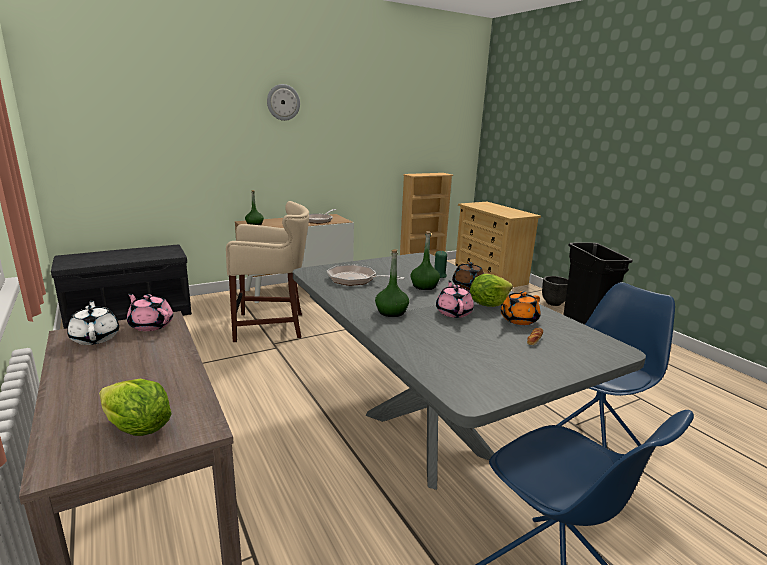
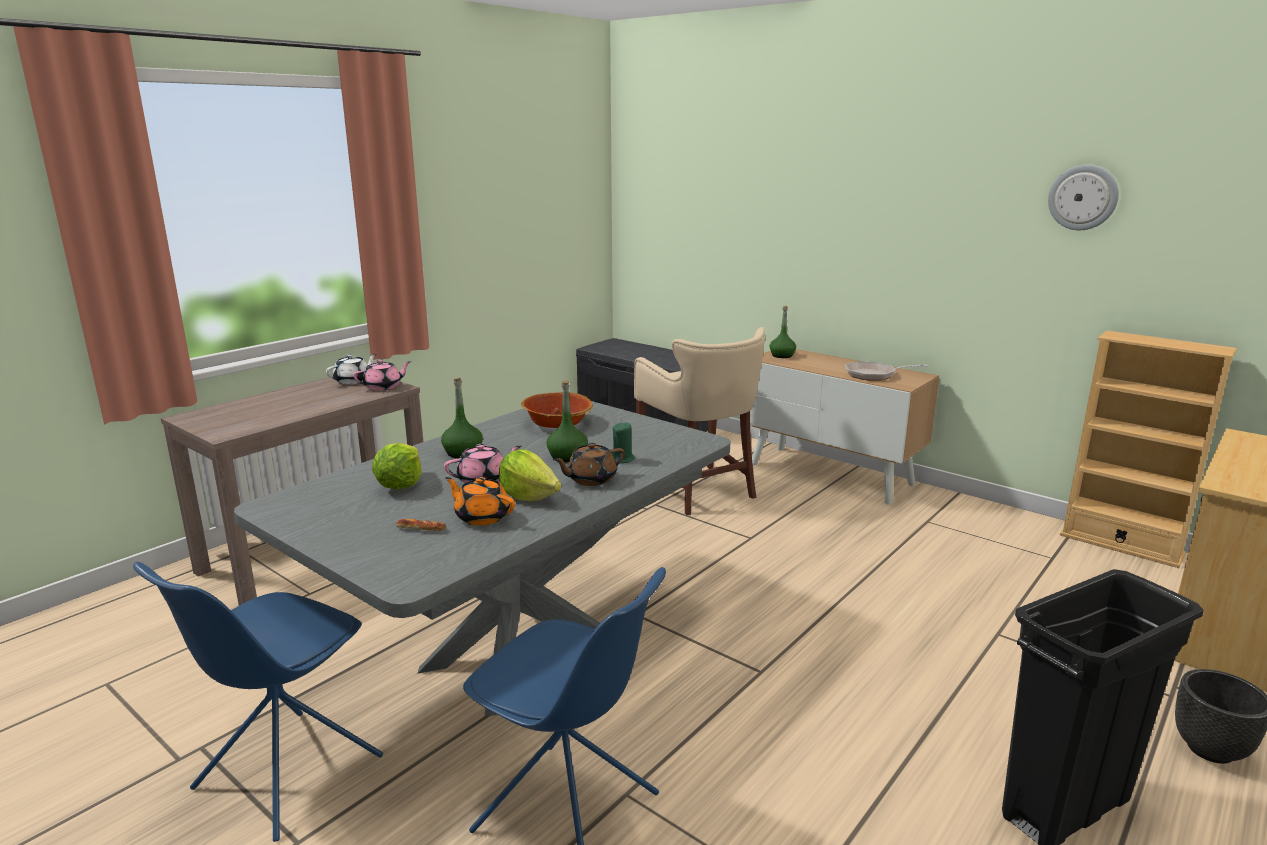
camera: 70 degrees right, 0 degrees up
lettuce [99,379,172,436] -> lettuce moved to [372,443,422,489]
pink teapot [127,293,173,331] -> pink teapot turned 45 degrees clockwise [353,359,411,391]
wall clock [267,84,300,121] -> wall clock moved to [1048,165,1119,230]
frying pan [327,264,405,286] -> bowl [521,392,593,428]

